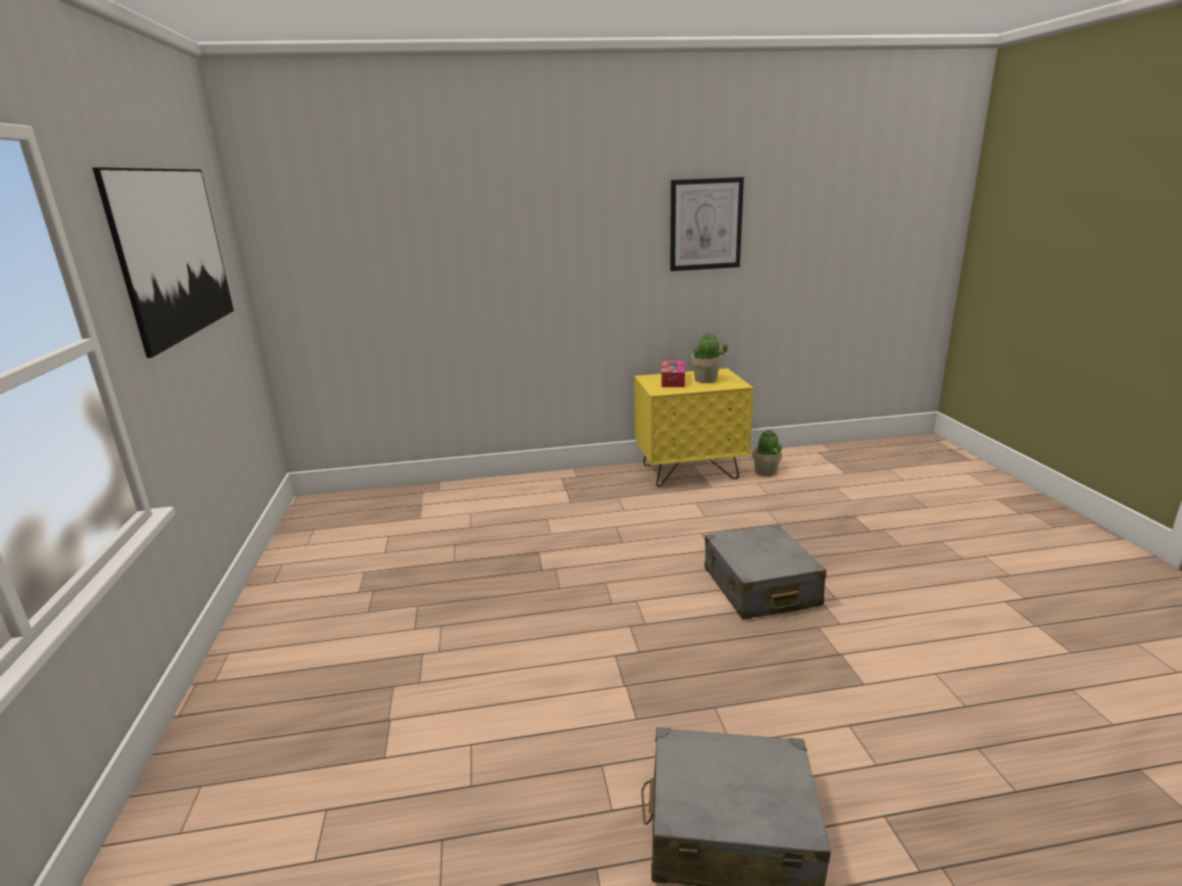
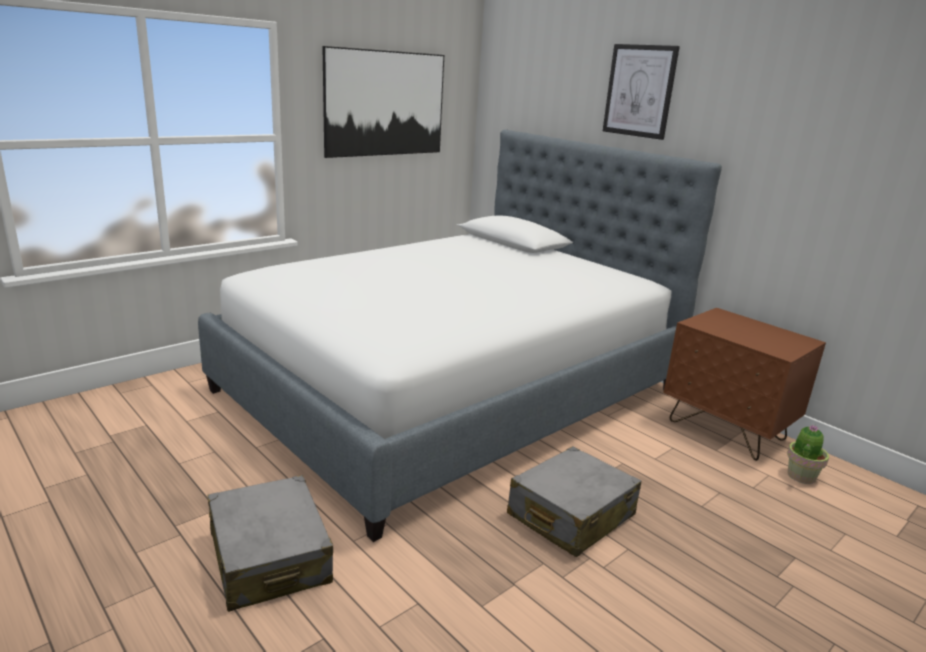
camera: 55 degrees right, 0 degrees up
yellow nightstand [634,368,754,487] -> brown nightstand [663,308,826,461]
tissue box [661,361,685,387] -> none
picture [670,177,744,271] -> picture moved to [603,44,680,140]
potted plant [691,332,728,383] -> none
none -> bed [198,129,722,542]

